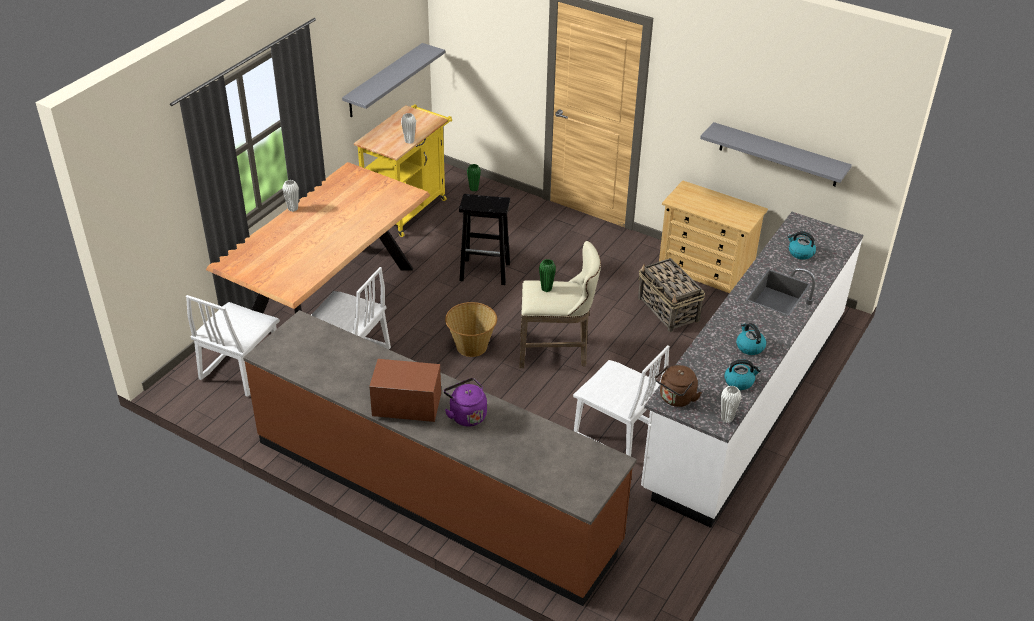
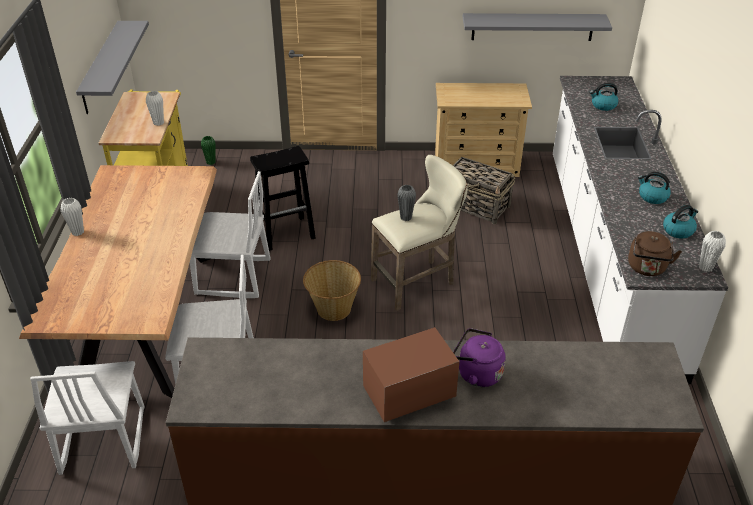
camera: 30 degrees left, 0 degrees up
green vase [539,259,556,292] -> grey vase [397,185,416,221]
white chair [573,345,670,456] -> white chair moved to [190,171,271,298]

